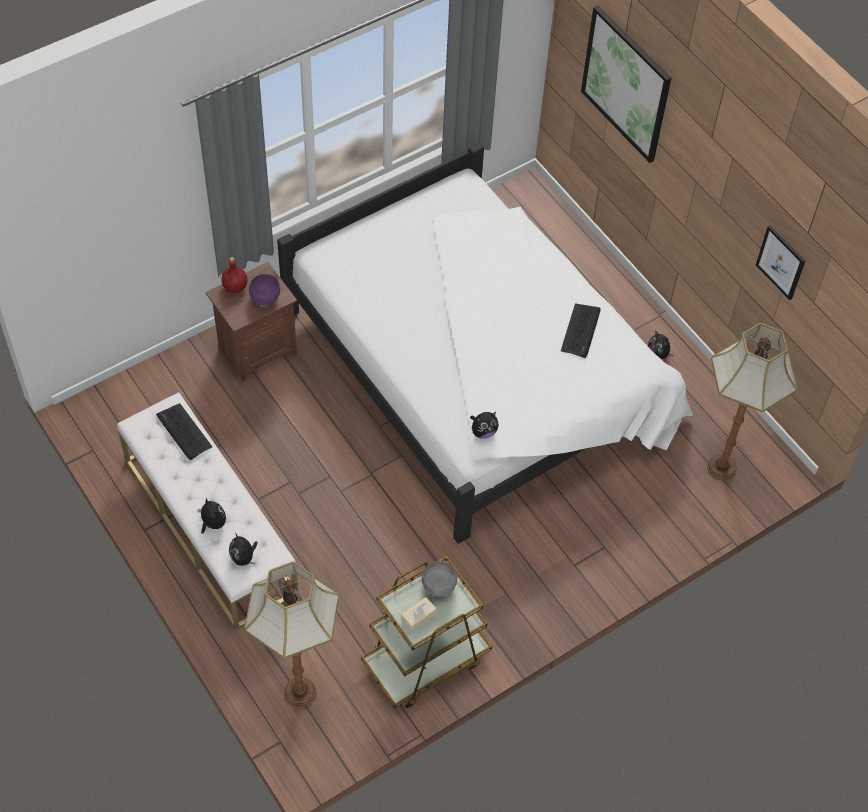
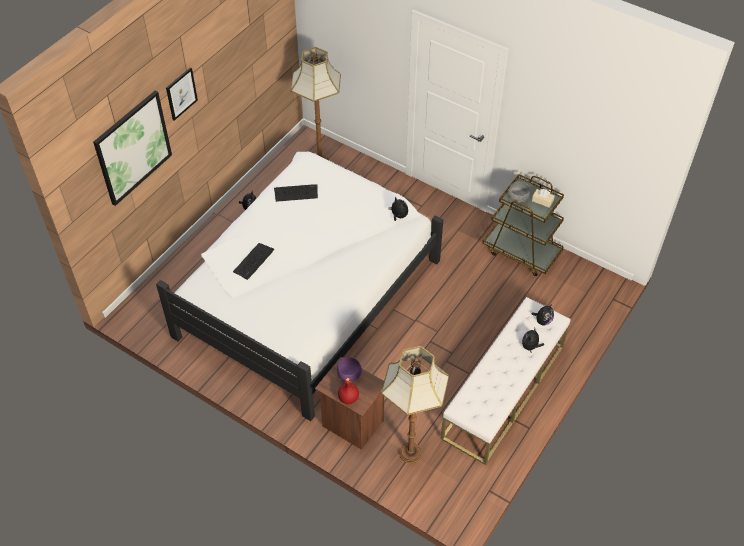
camera: 110 degrees left, 5 degrees down
keyboard [156,403,212,460] -> keyboard moved to [233,243,274,280]
floor lamp [244,562,339,708] -> floor lamp moved to [381,346,449,463]
picture [756,225,805,300] -> picture moved to [166,67,198,121]

